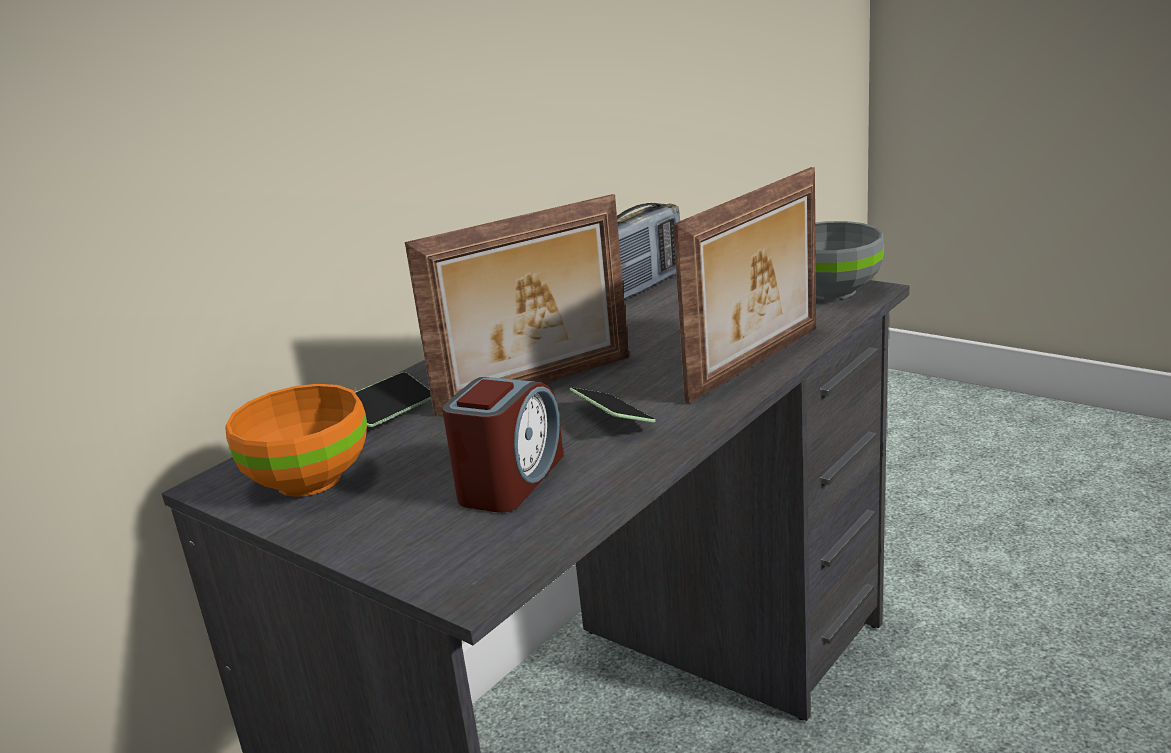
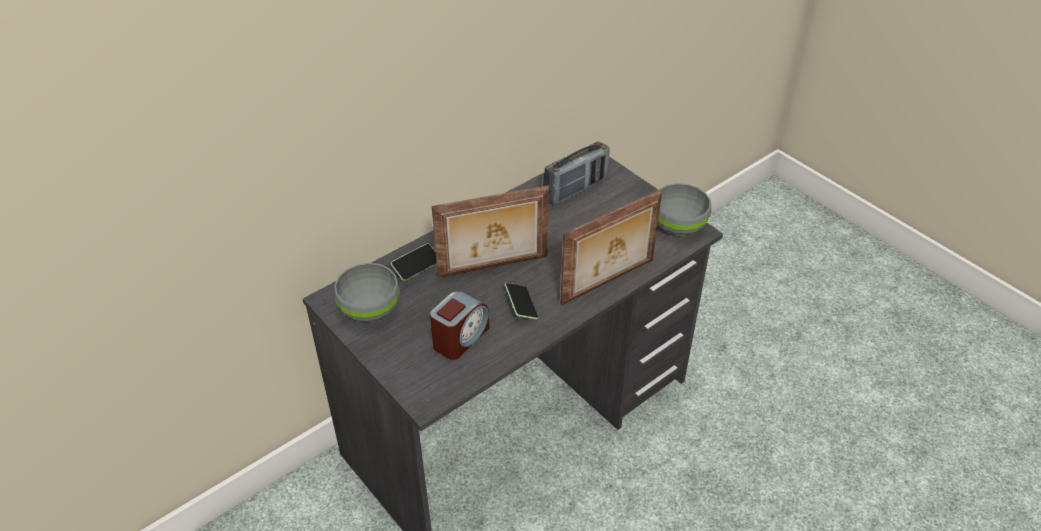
camera: 10 degrees right, 20 degrees up
orange bowl [225,384,367,497] -> grey bowl [334,263,400,322]

